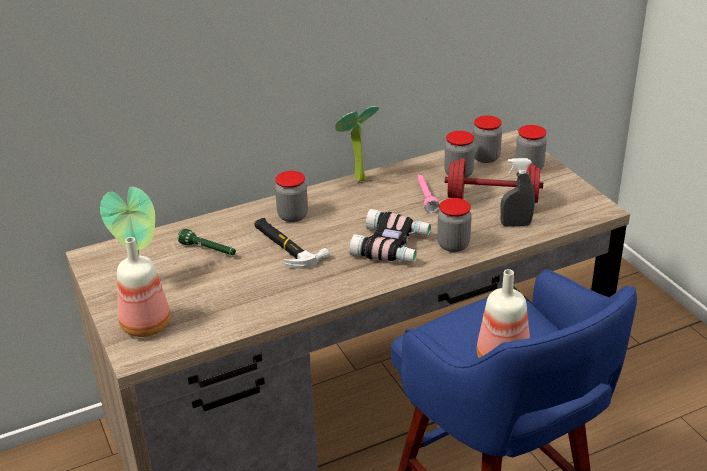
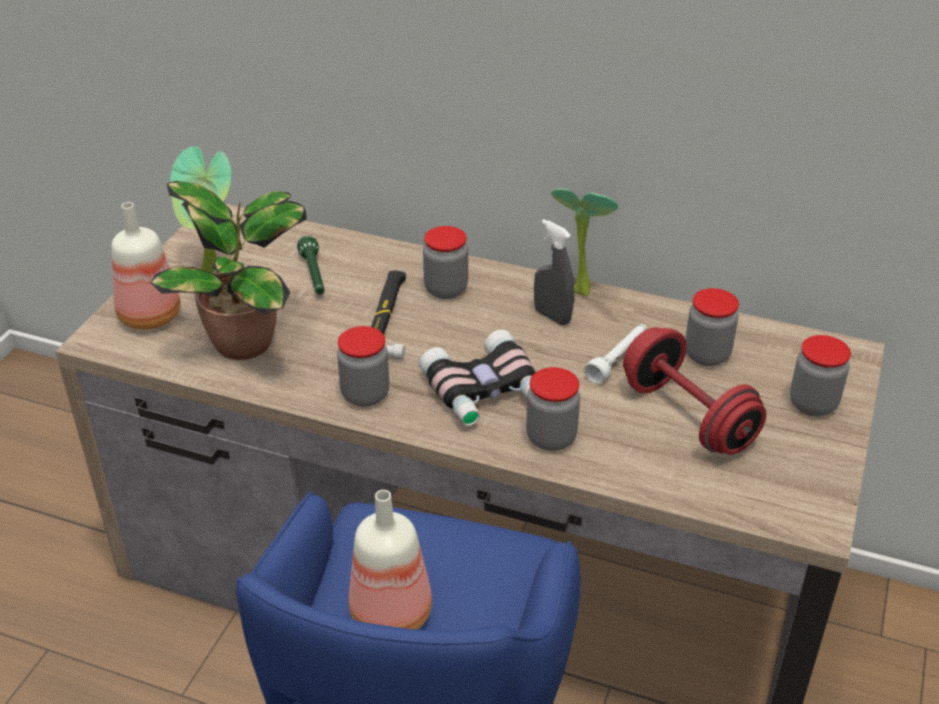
camera: 45 degrees right, 5 degrees up
pink flashlight [417,174,440,213] -> white flashlight [584,324,647,384]
jar [473,115,502,163] -> jar moved to [337,326,389,407]
grey spray bottle [500,158,535,227] -> grey spray bottle moved to [534,219,575,325]
none -> potted plant [151,181,307,360]

